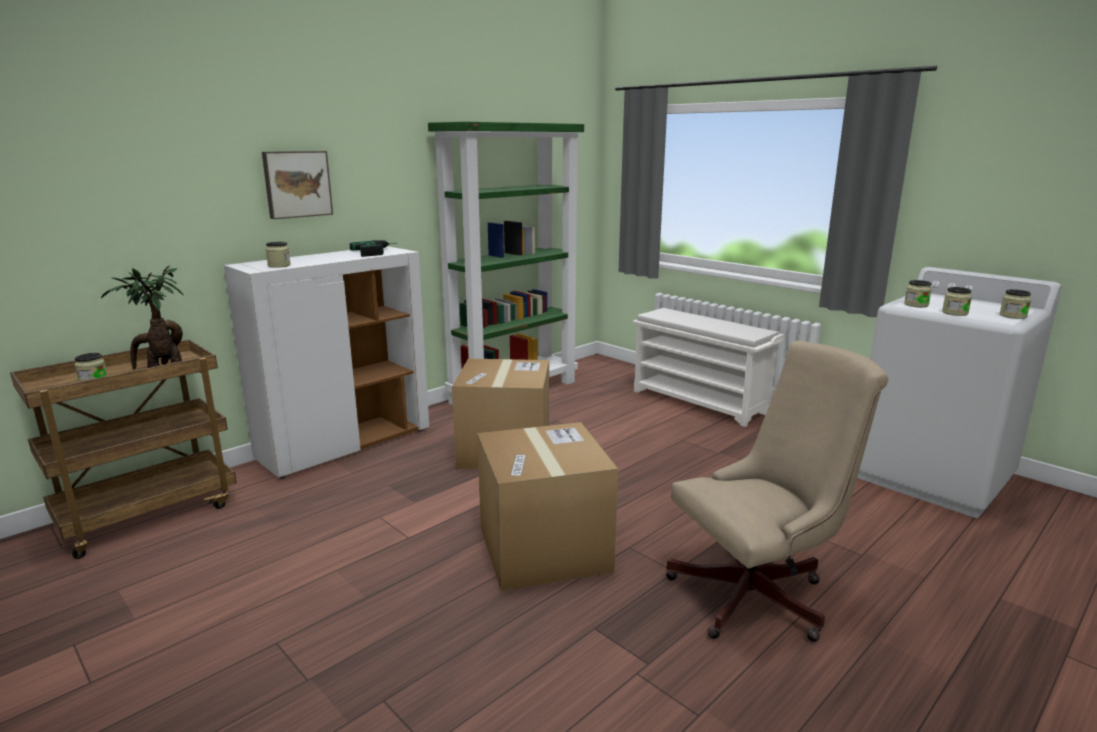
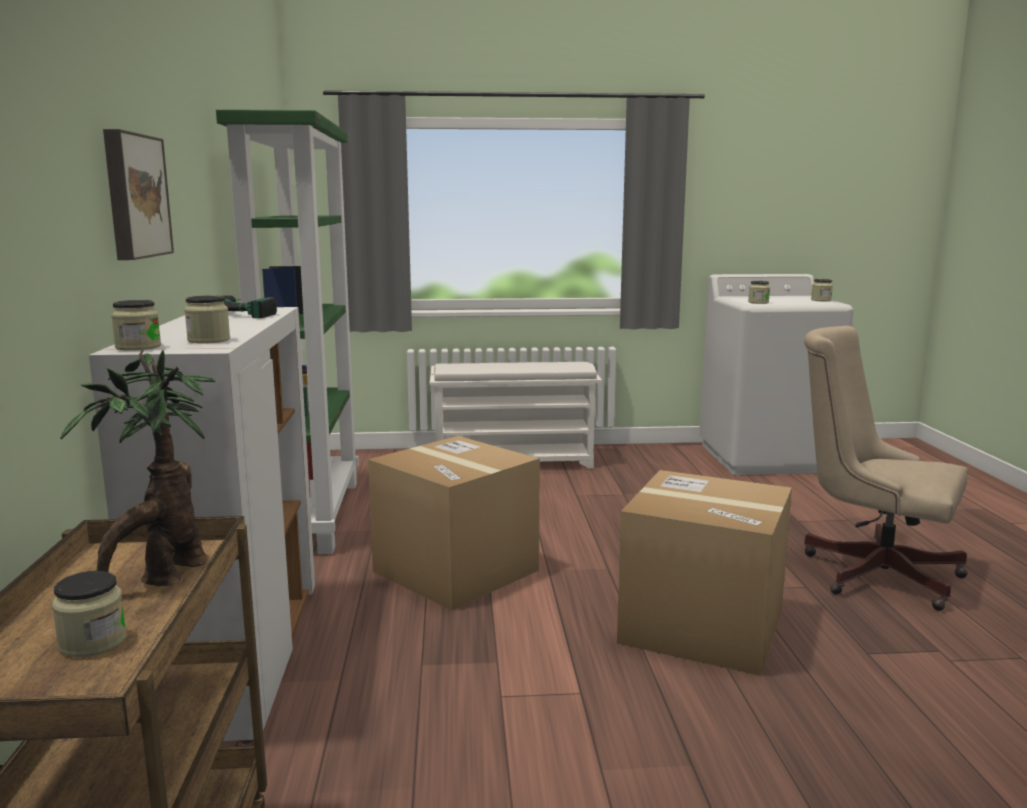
camera: 50 degrees left, 5 degrees down
beige office chair [666,341,889,642] -> beige office chair turned 75 degrees counterclockwise [804,326,968,611]
jar [942,287,972,316] -> jar moved to [111,300,161,351]

